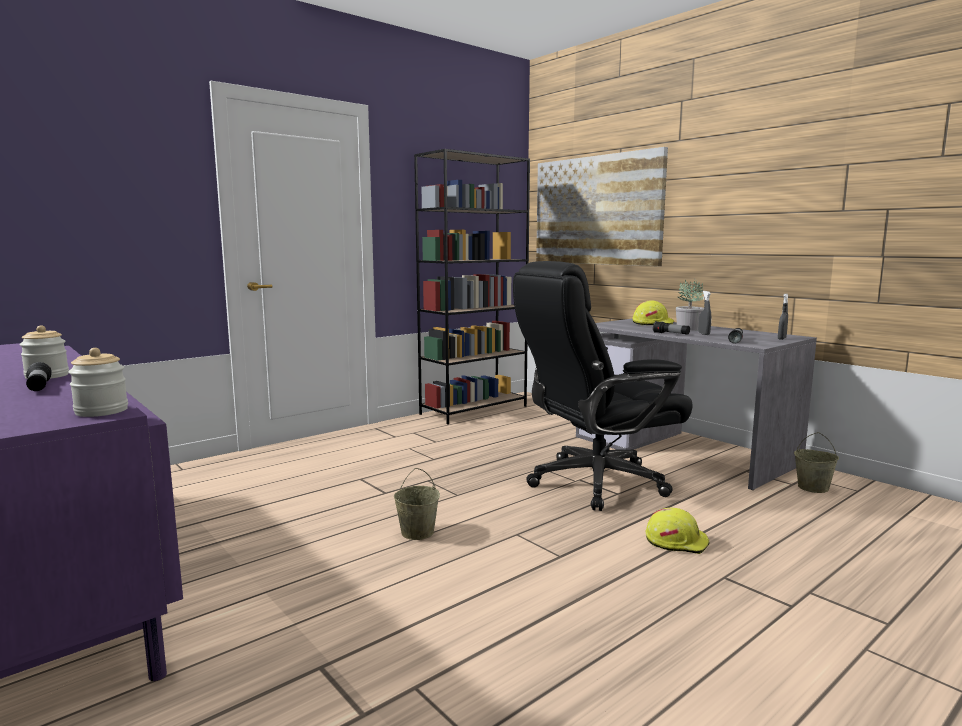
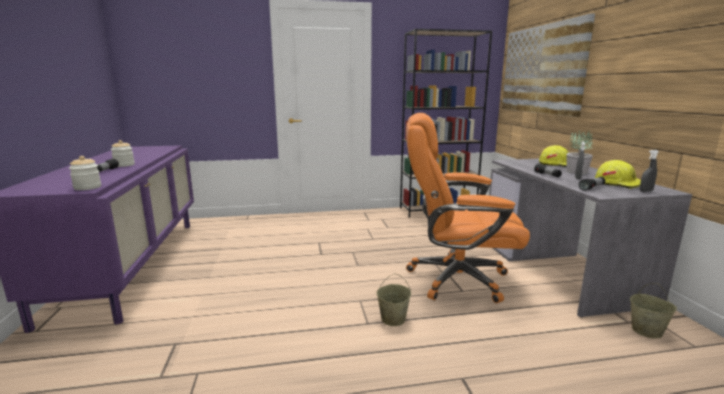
camera: 30 degrees right, 5 degrees up
beige bucket [394,468,440,540] -> beige bucket moved to [377,273,411,326]
black office chair [513,261,693,511] -> orange office chair [406,113,530,303]
yellow hard hat [646,508,710,554] -> yellow hard hat moved to [595,160,641,189]

